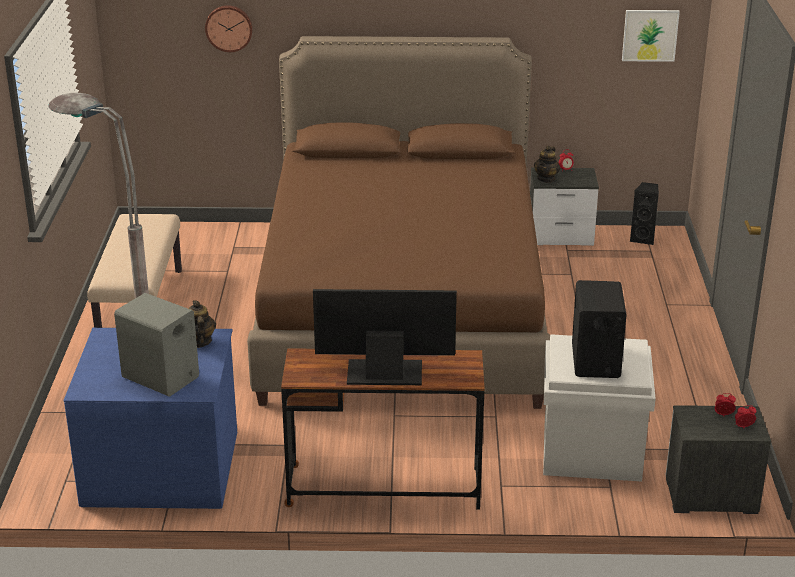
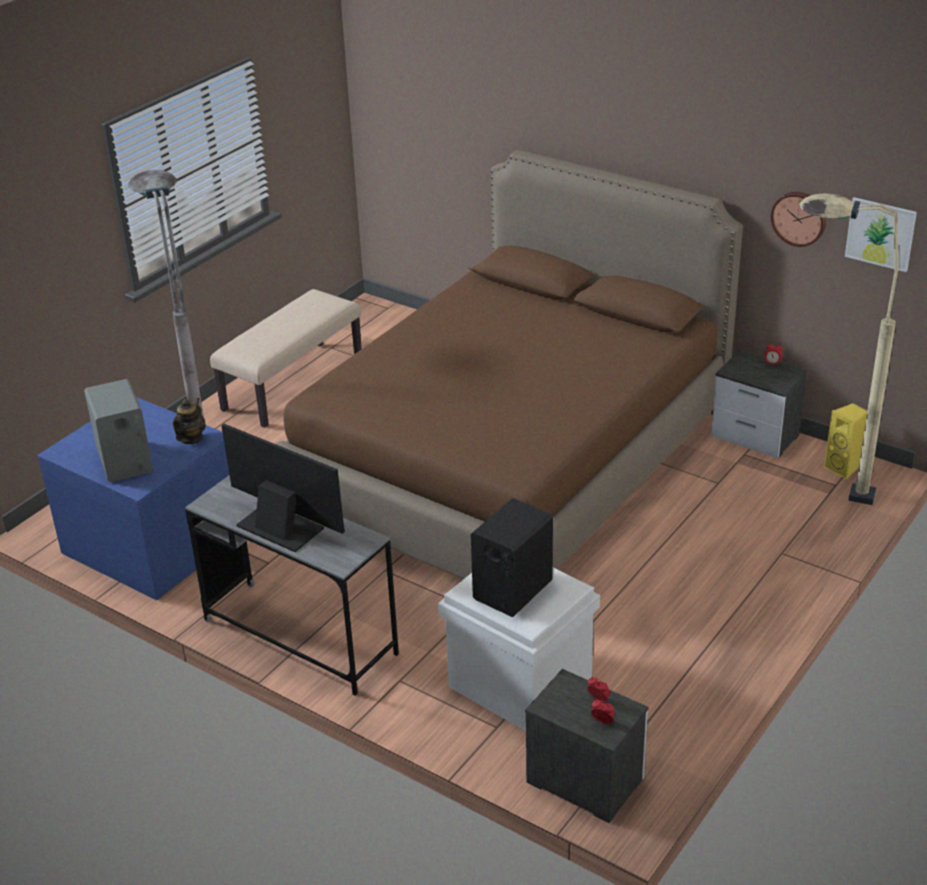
camera: 35 degrees right, 5 degrees up
wall clock [205,5,253,52] -> wall clock moved to [771,192,826,247]
brown desk [281,348,485,510] -> grey desk [185,475,399,696]
teapot [534,146,560,183] -> none
black speaker [630,182,659,245] -> yellow speaker [824,403,867,480]
none -> beige floor lamp [800,194,898,505]

